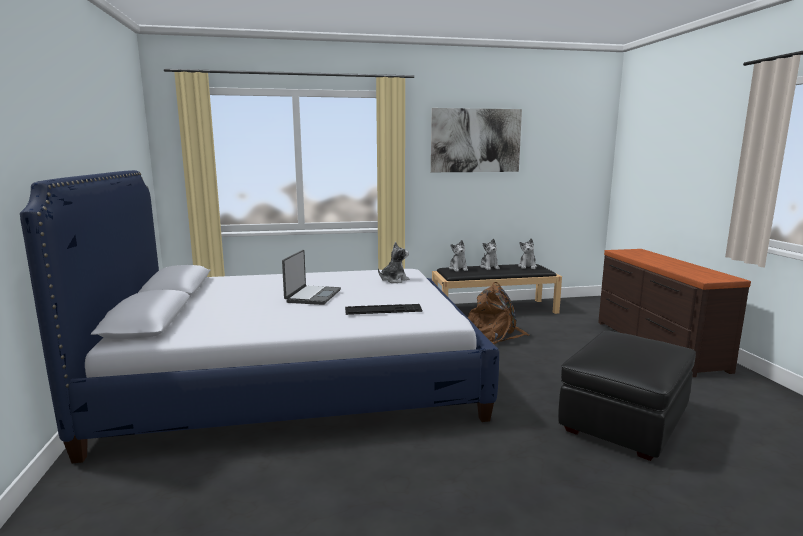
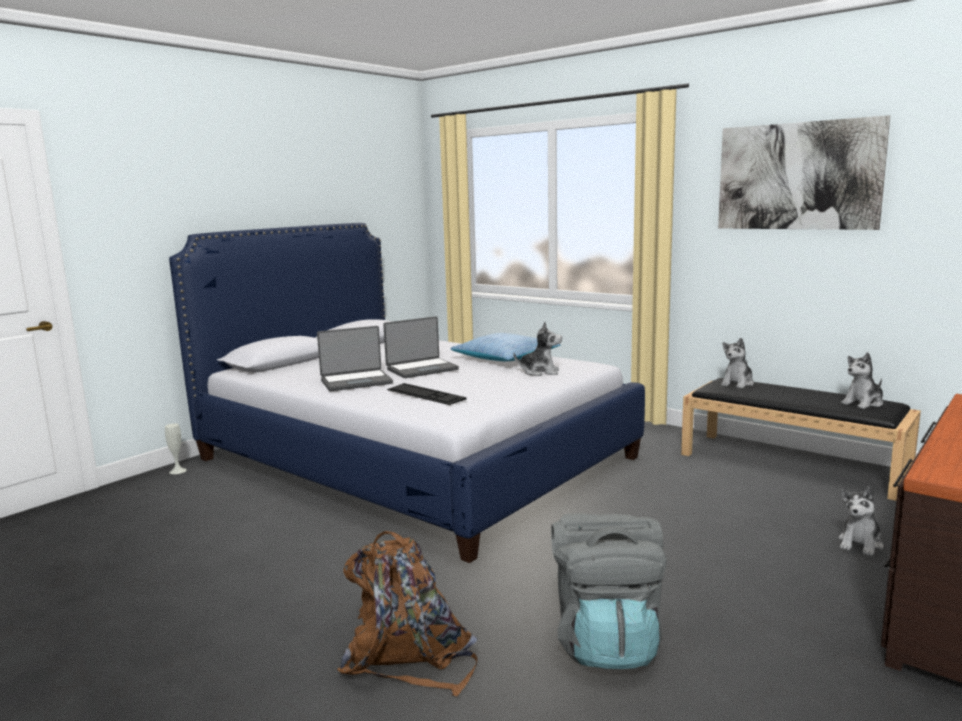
camera: 50 degrees right, 0 degrees up
brown backpack [468,282,529,344] -> brown backpack moved to [337,531,477,696]
plush toy [480,239,500,270] -> plush toy moved to [838,487,884,556]
black ottoman [558,331,696,461] -> grey backpack [551,513,667,669]
none -> white vase [165,423,187,474]
none -> laptop [317,326,393,391]
none -> pillow [450,333,561,361]

